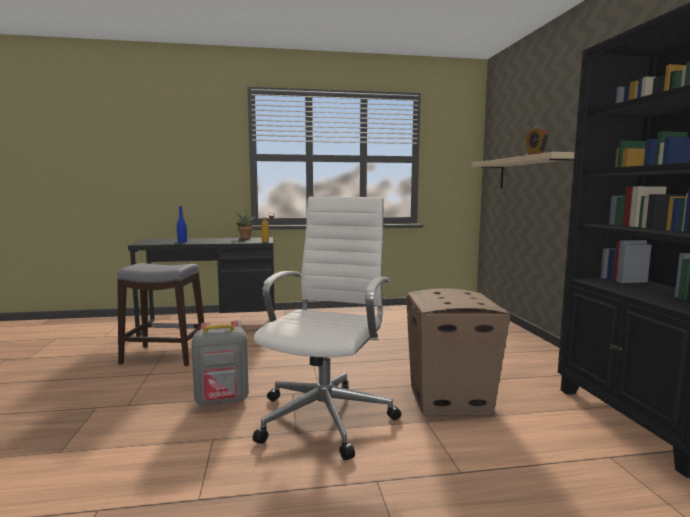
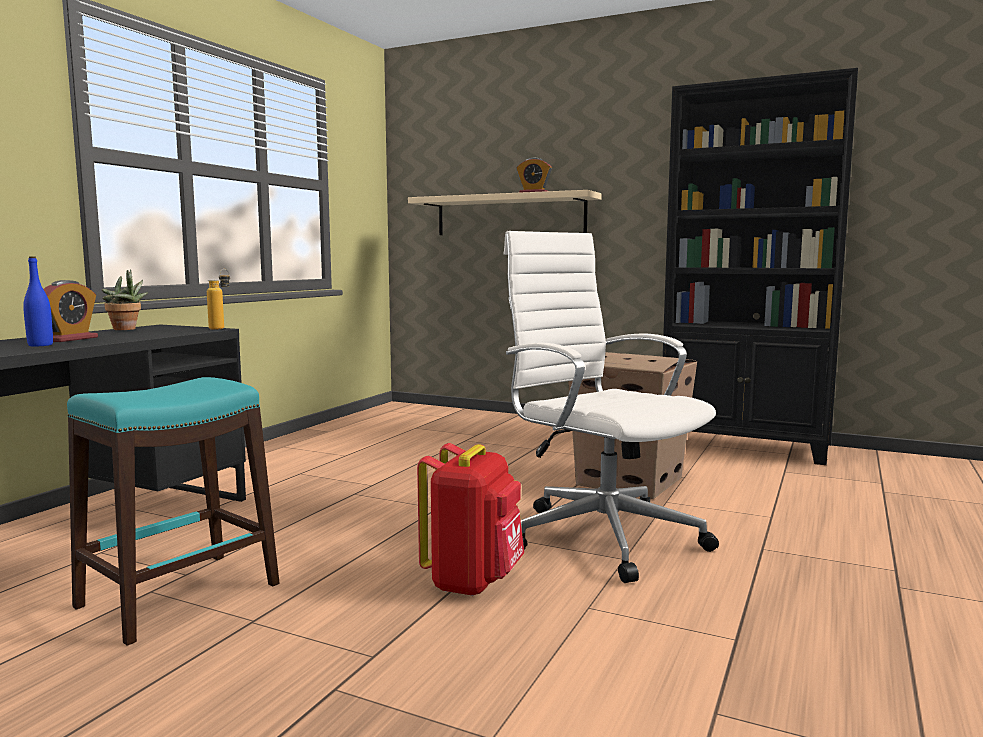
camera: 55 degrees left, 0 degrees up
grey stool [117,263,204,366] -> turquoise stool [67,377,279,646]
grey backpack [191,320,249,406] -> red backpack [417,443,524,596]
none -> alarm clock [43,280,98,342]

